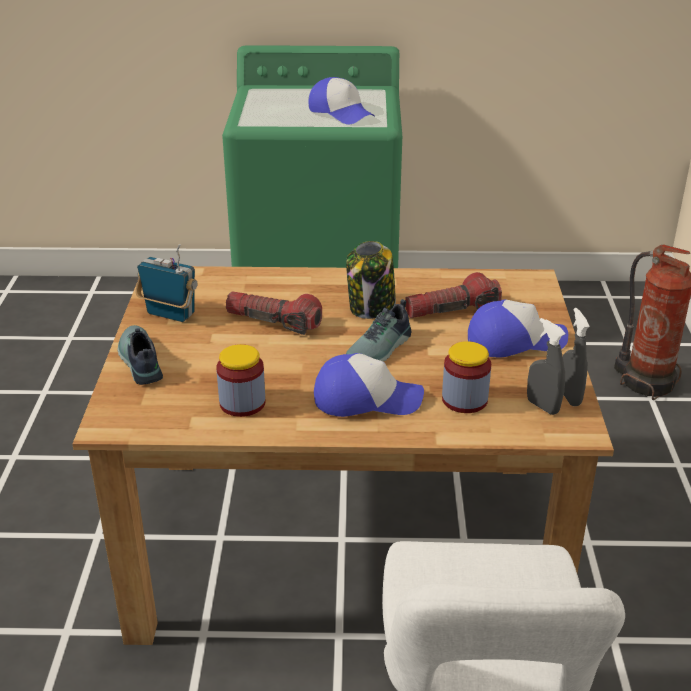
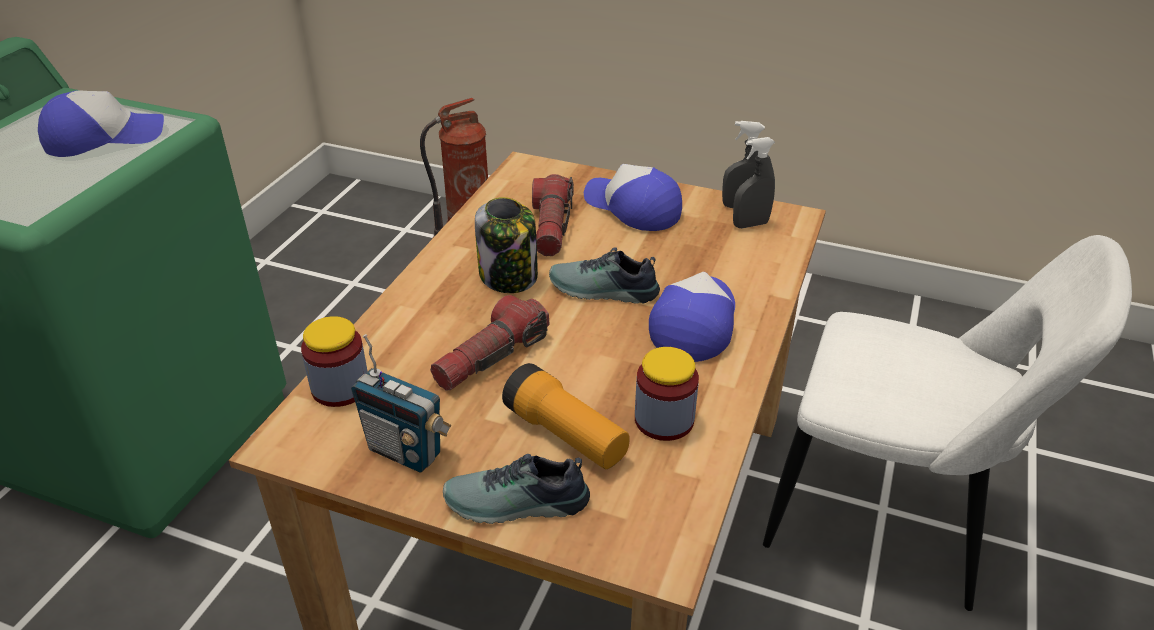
camera: 70 degrees left, 5 degrees up
radio [135,244,198,322] -> radio turned 105 degrees counterclockwise [351,334,452,473]
shoe [346,299,411,362] -> shoe turned 135 degrees clockwise [549,247,660,304]
jar [442,341,491,413] -> jar moved to [301,316,368,407]
cap [468,299,568,357] -> cap turned 60 degrees counterclockwise [584,164,682,231]
none -> flashlight [502,363,630,469]

